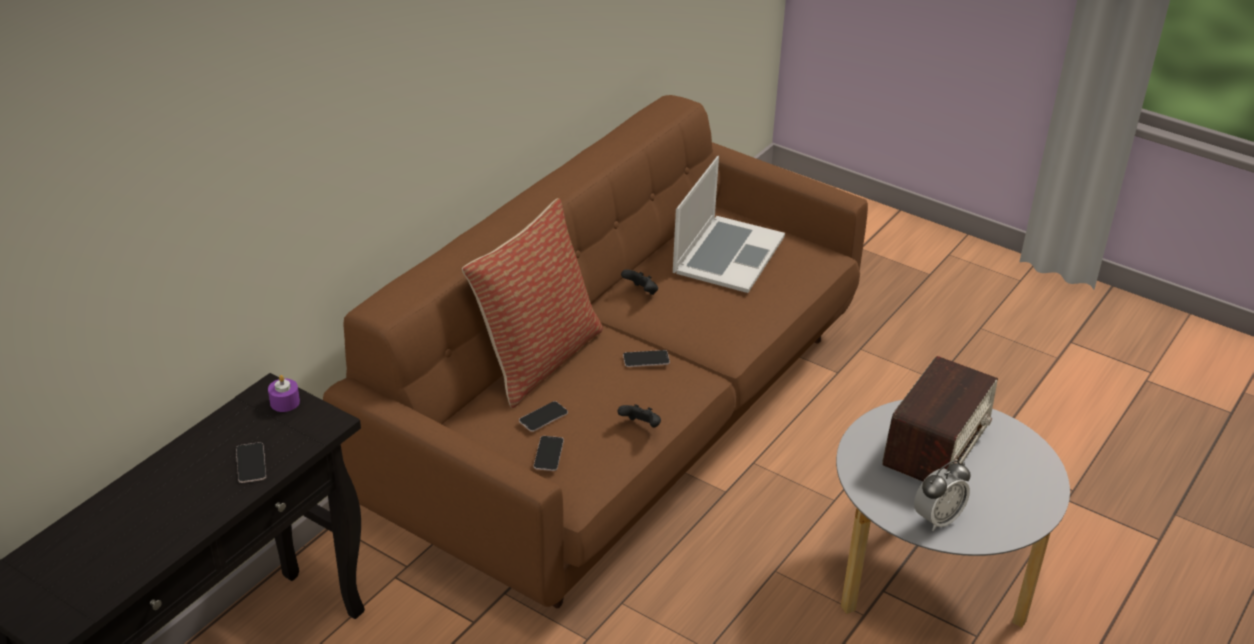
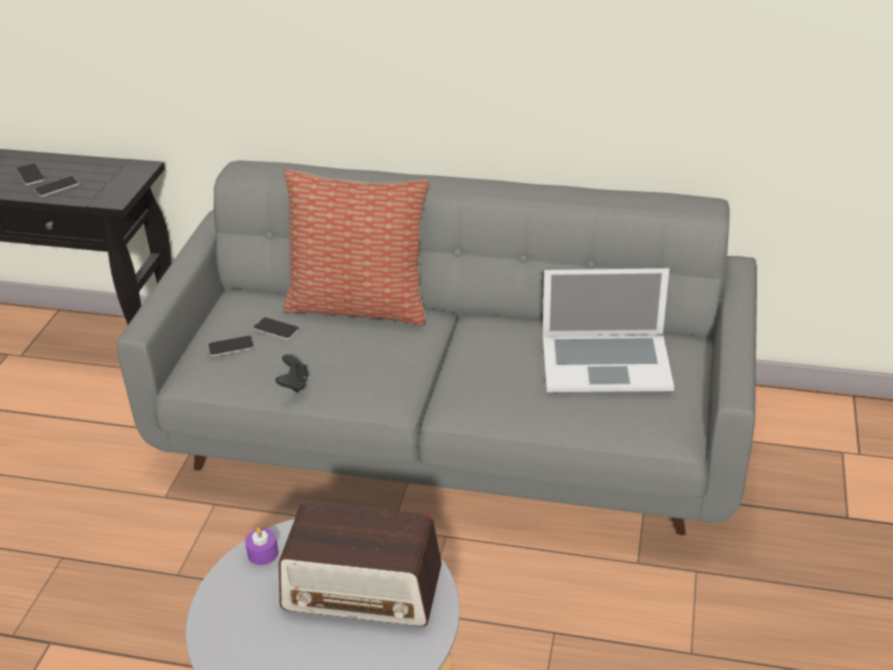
camera: 70 degrees right, 0 degrees up
purple candle [268,375,300,412] -> purple candle moved to [245,527,278,565]
brown sofa [323,95,868,608] -> grey sofa [116,160,757,535]
black game controller [621,269,658,295] -> none
phone [623,350,670,367] -> phone moved to [16,163,45,185]
alarm clock [914,460,971,531] -> none

